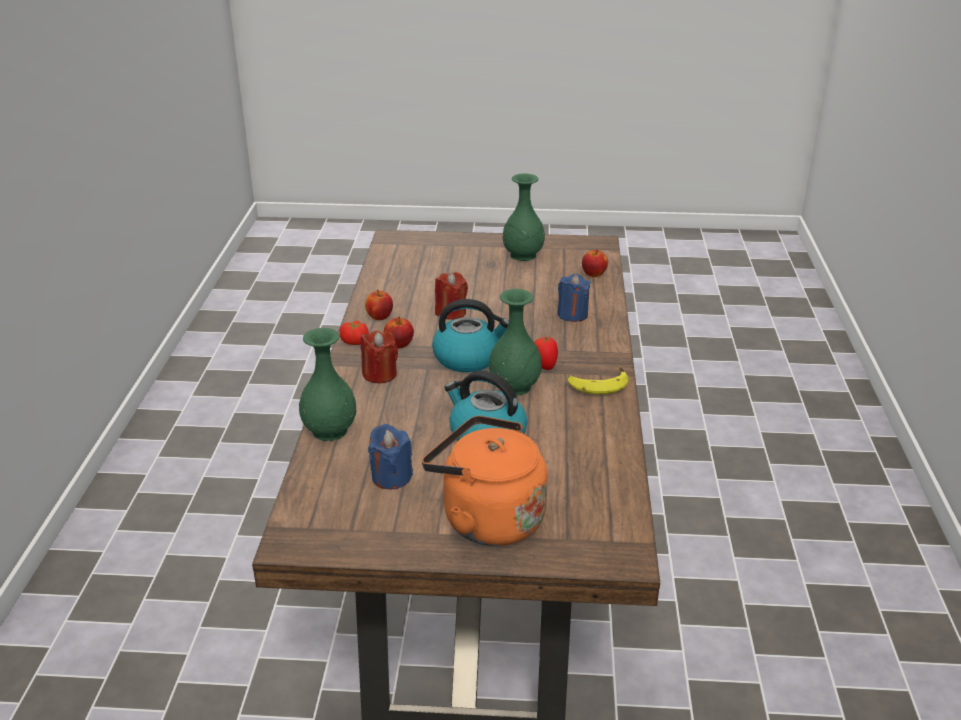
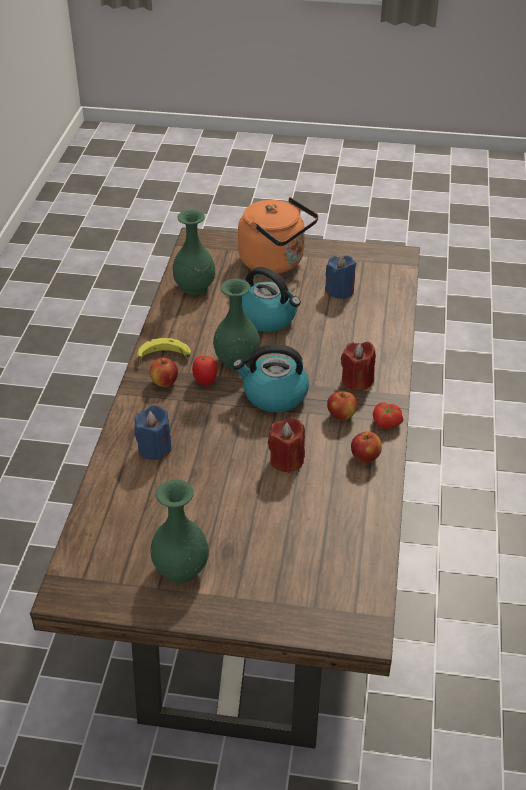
camera: 175 degrees left, 10 degrees up
green vase [299,328,356,441] -> green vase moved to [173,210,215,295]
apple [582,249,608,277] -> apple moved to [150,357,178,387]

